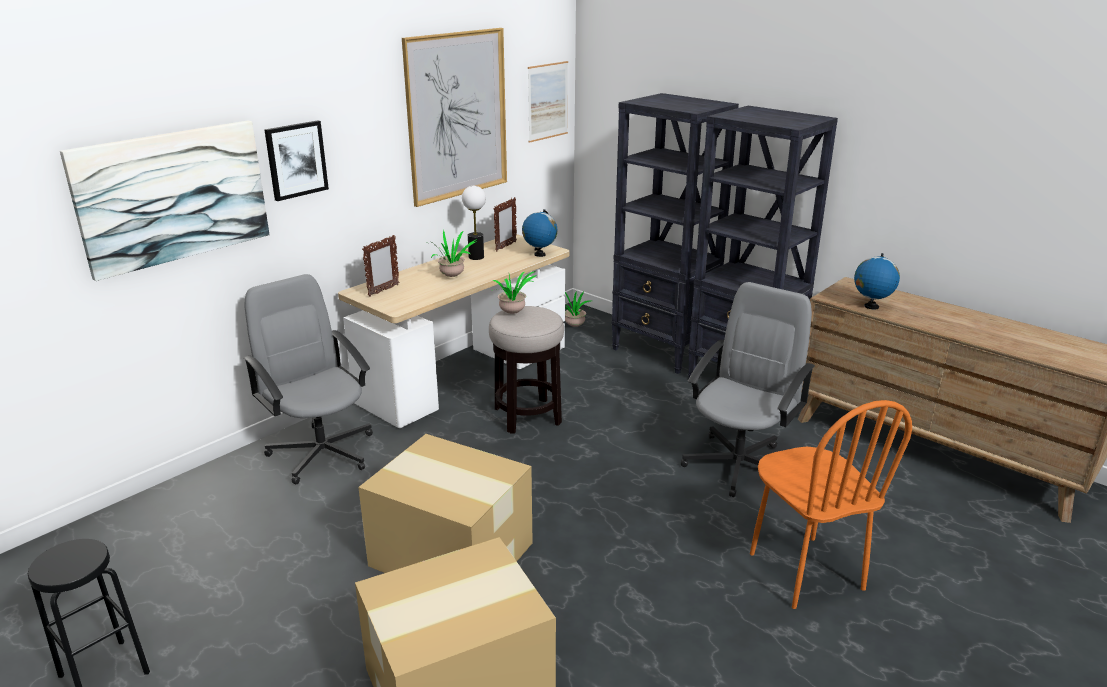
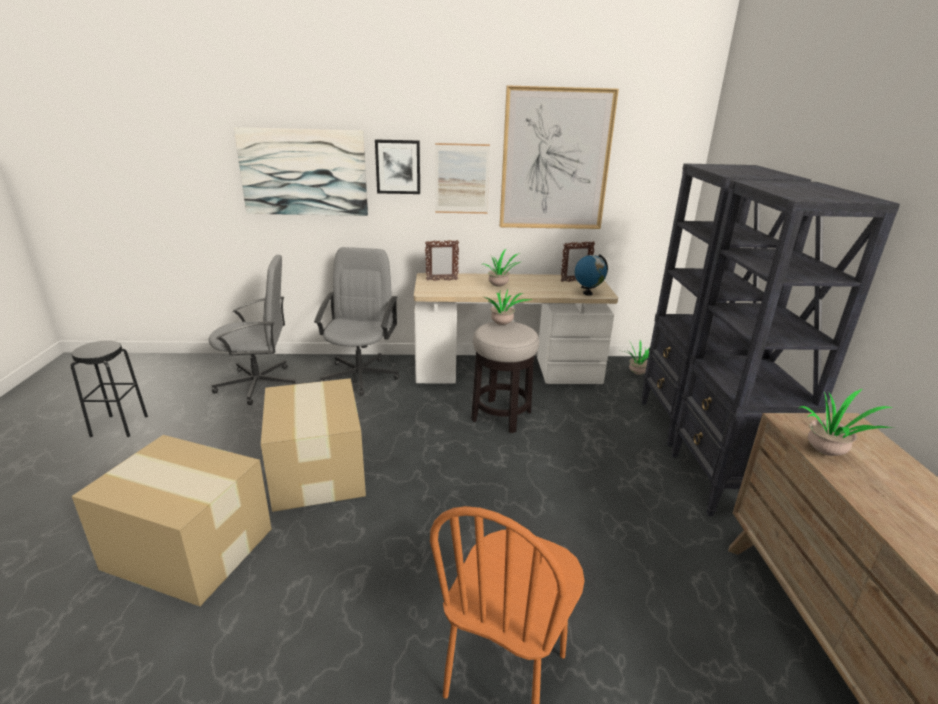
camera: 45 degrees right, 0 degrees up
table lamp [462,186,486,260] -> none
picture [528,61,568,143] -> picture moved to [435,143,490,214]
grey office chair [681,282,815,497] -> grey office chair moved to [209,255,296,405]
globe [854,253,900,309] -> potted plant [799,389,894,456]

